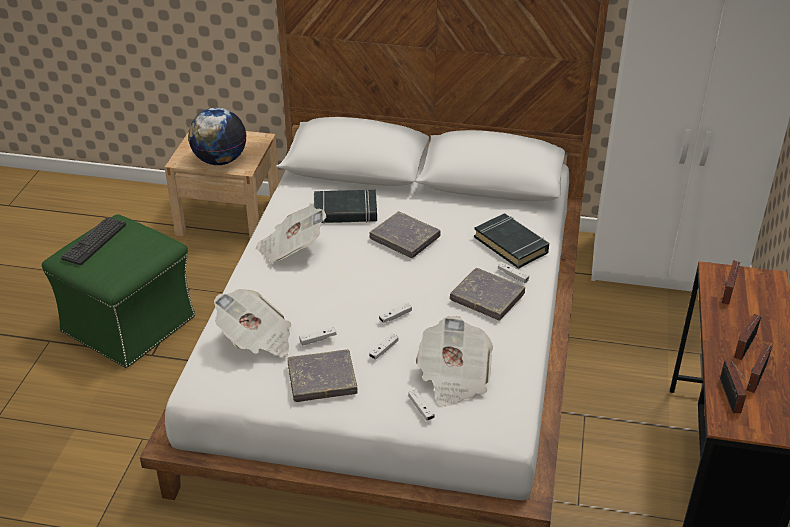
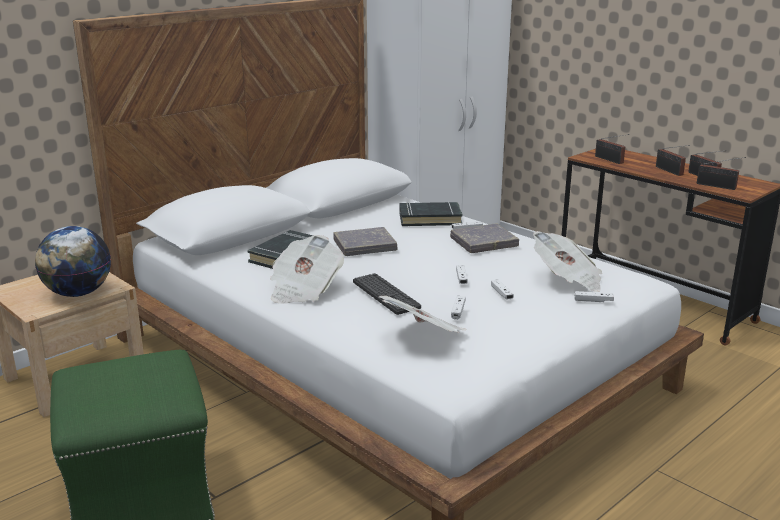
camera: 55 degrees left, 15 degrees down
keyboard [61,217,126,265] -> keyboard moved to [353,273,421,315]
grey book [288,349,358,402] -> none

